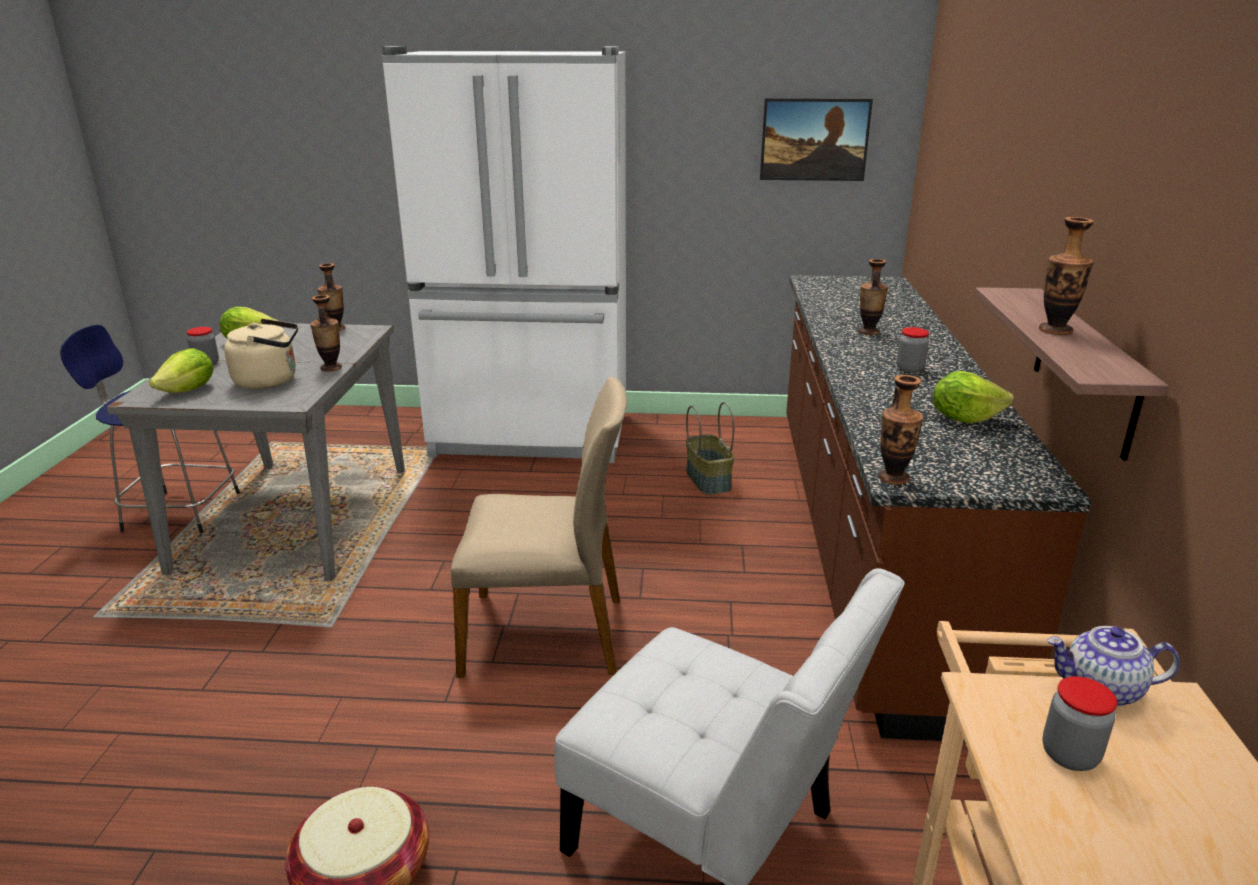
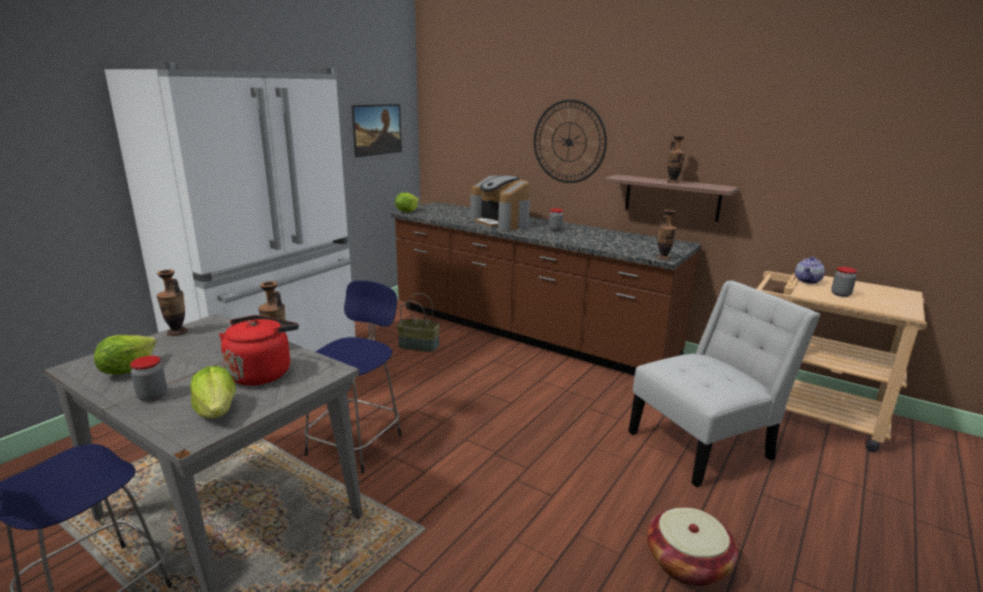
camera: 60 degrees left, 5 degrees down
beige kettle [224,319,298,389] -> red kettle [219,315,299,386]
beige chair [451,377,627,678] -> none
vase [858,259,888,335] -> coffee machine [470,175,530,231]
lettuce [933,371,1014,423] -> lettuce moved to [395,193,419,212]
none -> blue stool [304,281,402,474]
none -> wall clock [534,99,607,183]

